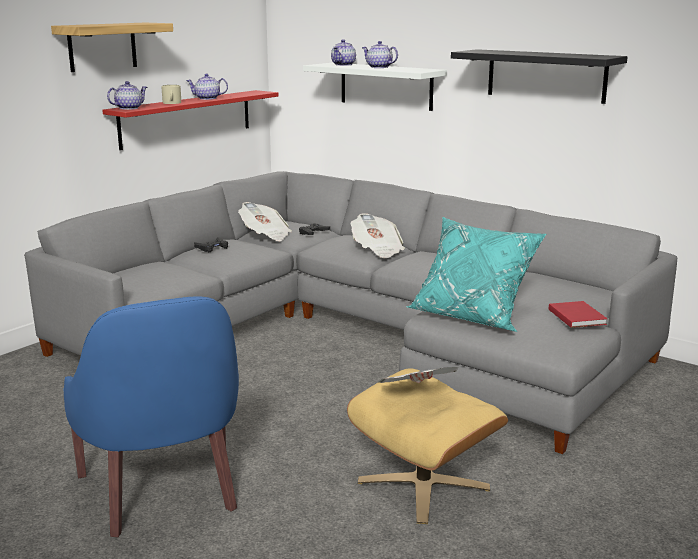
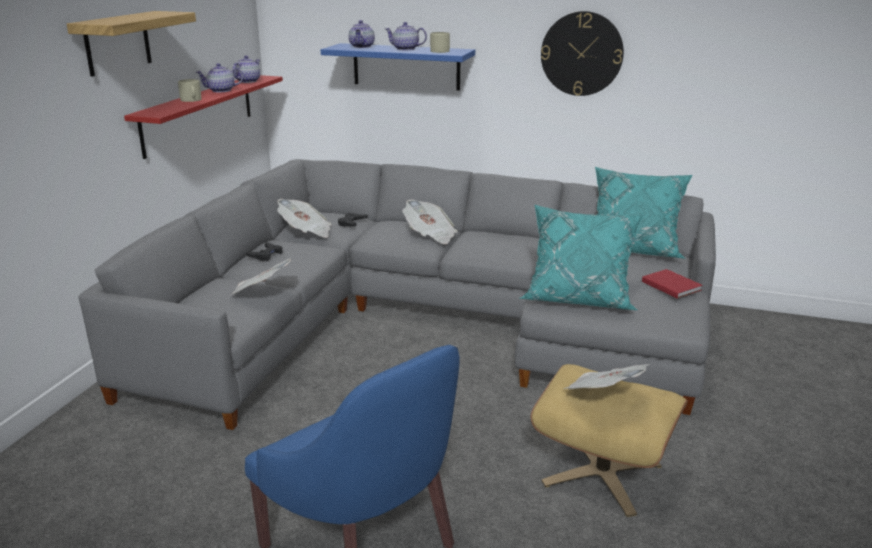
camera: 20 degrees left, 5 degrees up
teapot [107,81,147,110] -> teapot moved to [232,56,260,83]
white shelf [303,63,447,111] -> blue shelf [321,43,475,91]
black shelf [451,49,628,104] -> wall clock [541,11,624,96]
none -> newspaper [231,258,291,295]
none -> beige mug [430,32,450,53]
none -> turquoise pillow [595,167,692,259]

